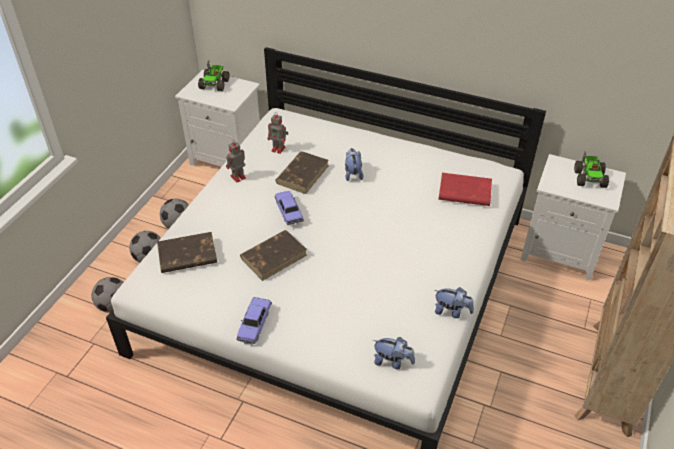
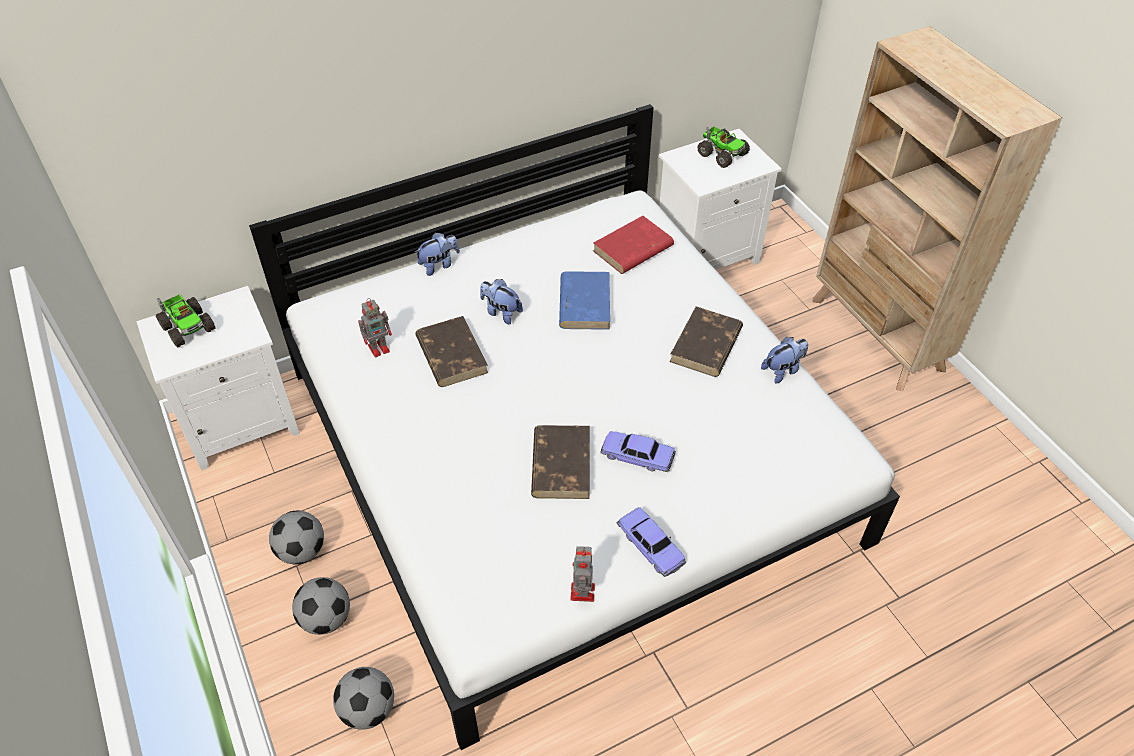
camera: 50 degrees left, 5 degrees up
brown book [157,232,217,273] -> brown book moved to [670,306,743,377]
toy robot [226,141,246,183] -> toy robot moved to [570,546,595,602]
toy car [275,191,304,225] -> toy car moved to [600,431,676,472]
plush toy [373,337,415,369] -> plush toy moved to [415,233,460,276]
none -> blue book [559,271,610,330]

